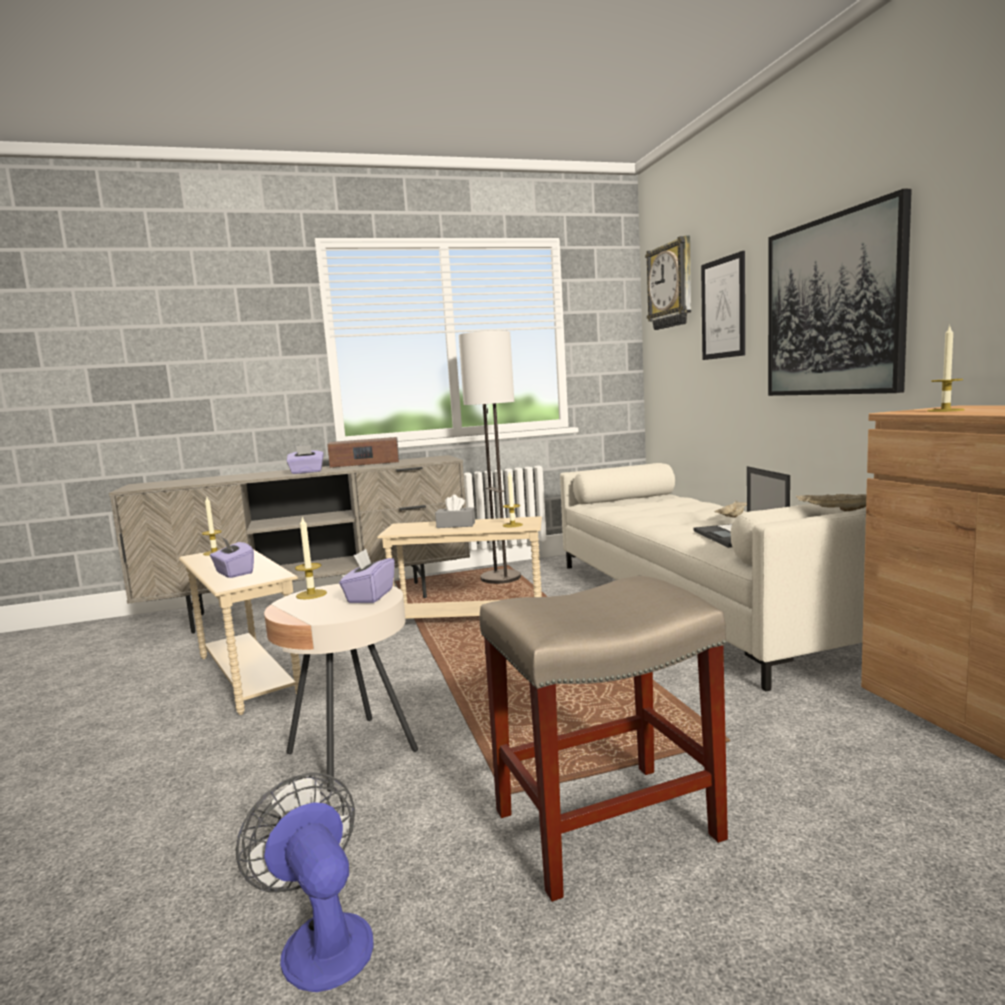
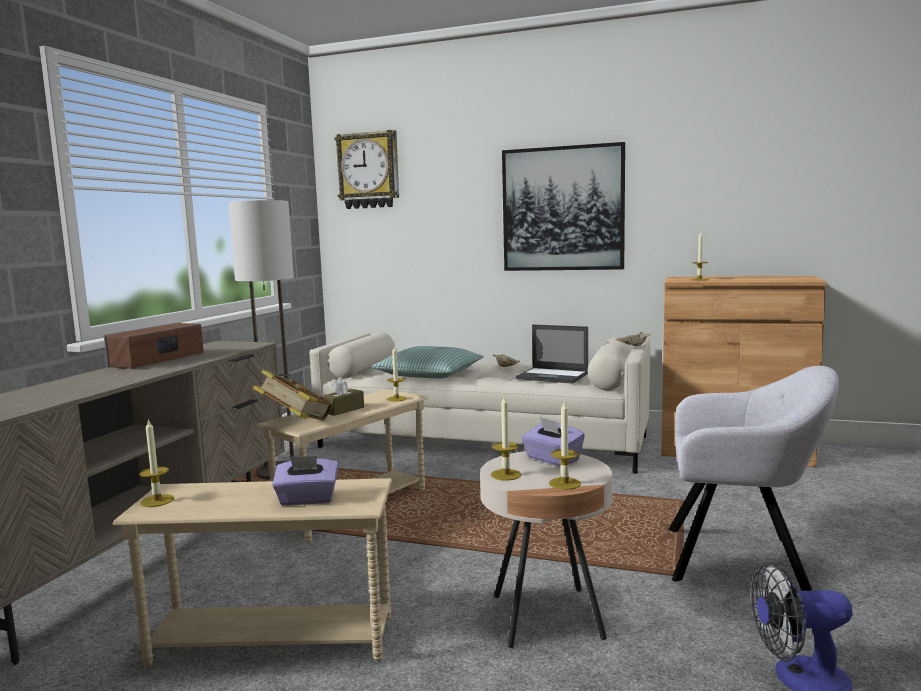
camera: 55 degrees left, 0 degrees up
purple tissue box [287,445,324,474] -> none
grey tissue box [435,495,475,528] -> brown tissue box [322,377,364,416]
beige stool [480,576,728,902] -> grey armchair [669,366,839,591]
picture [701,251,745,360] -> none
none -> book [253,370,332,420]
none -> pillow [371,346,484,378]
none -> candle [549,400,581,490]

